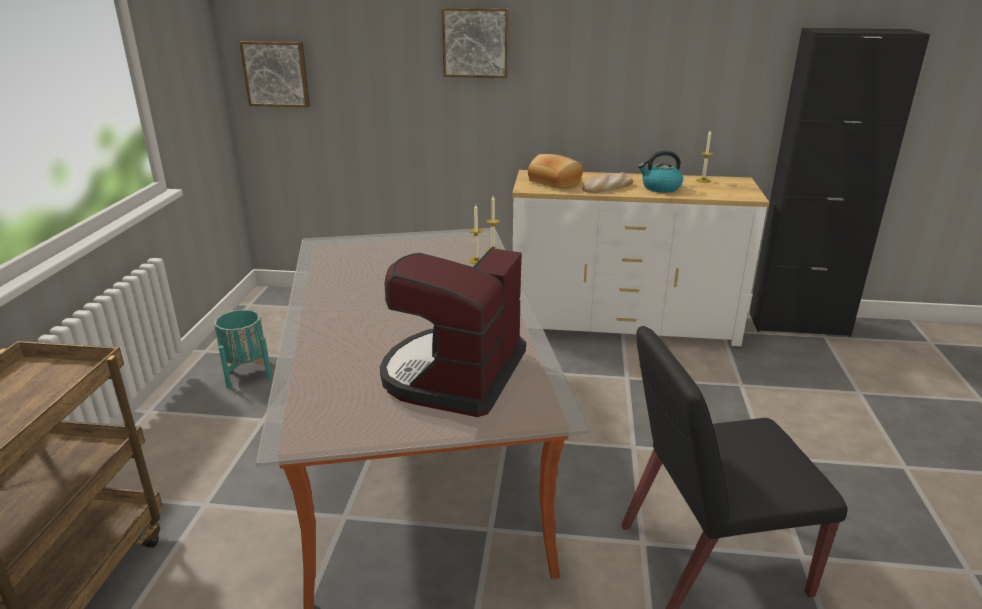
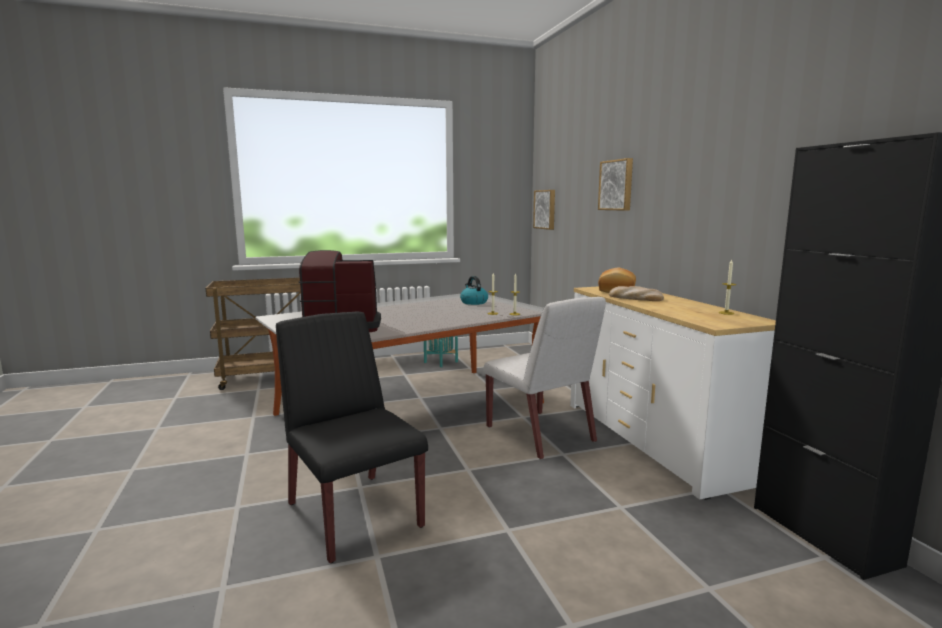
camera: 65 degrees right, 15 degrees down
kettle [638,150,683,193] -> kettle moved to [460,276,488,305]
none -> white chair [483,297,606,460]

